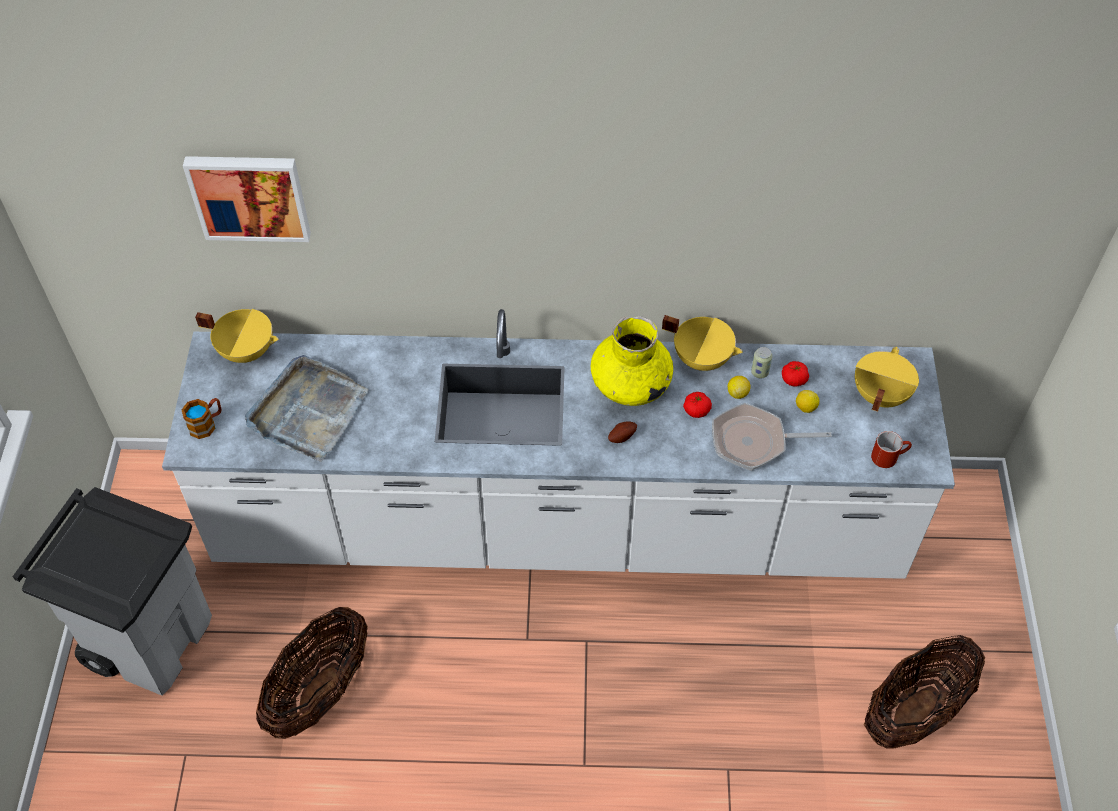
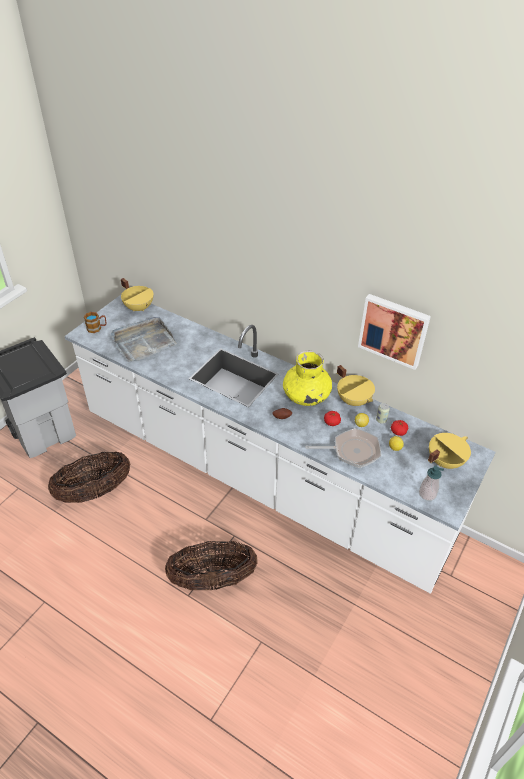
camera: 30 degrees right, 10 degrees down
picture [183,156,311,242] -> picture moved to [358,294,431,370]
frying pan [712,403,832,471] -> frying pan turned 150 degrees clockwise [306,428,381,468]
basket [864,635,985,749] -> basket moved to [165,541,258,590]
red mug [871,431,912,468] -> soap dispenser [419,466,444,501]

